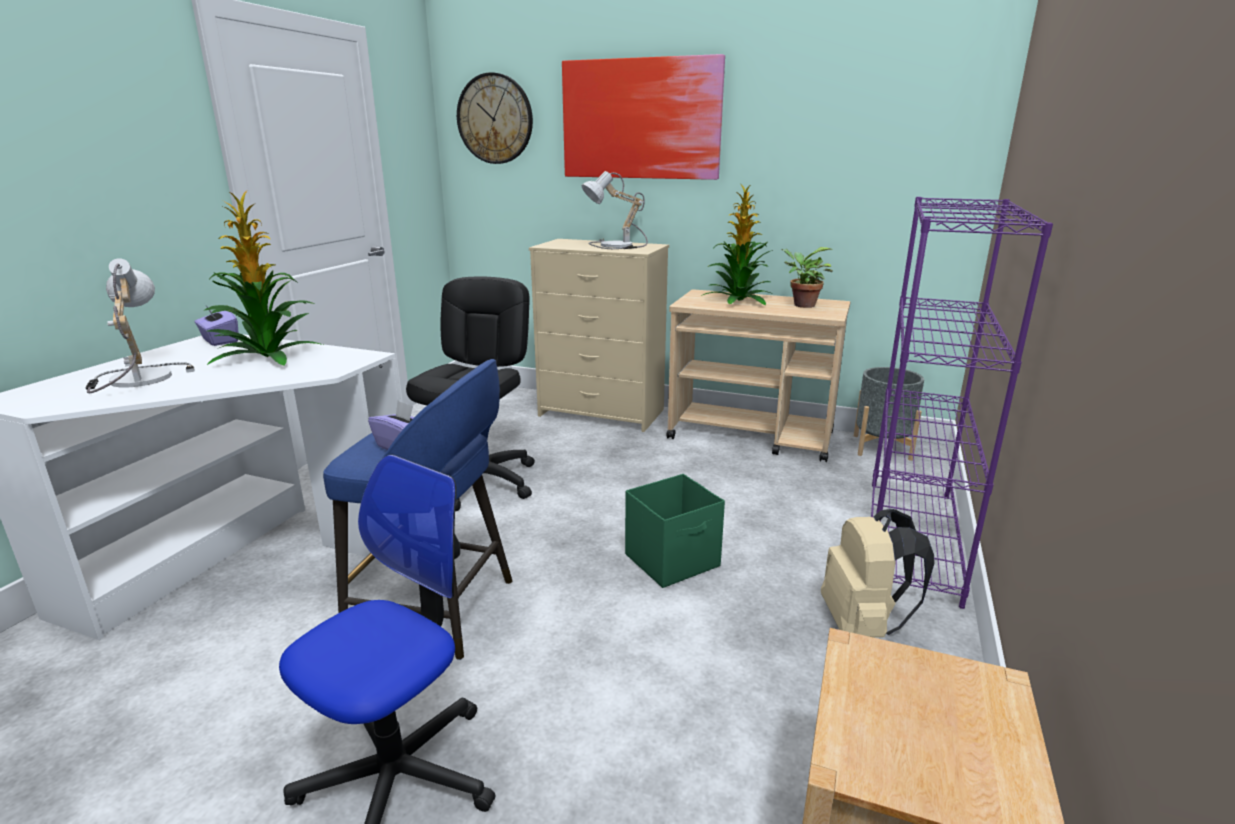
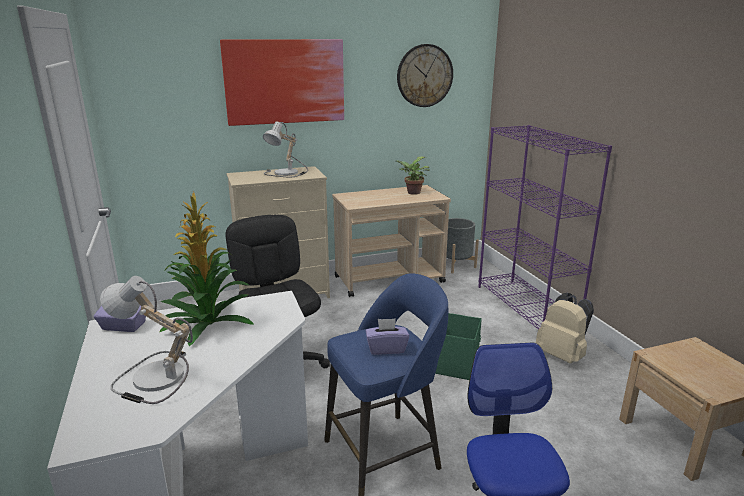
camera: 40 degrees left, 0 degrees up
wall clock [457,72,533,164] -> wall clock moved to [397,44,453,107]
potted plant [701,185,773,305] -> none

